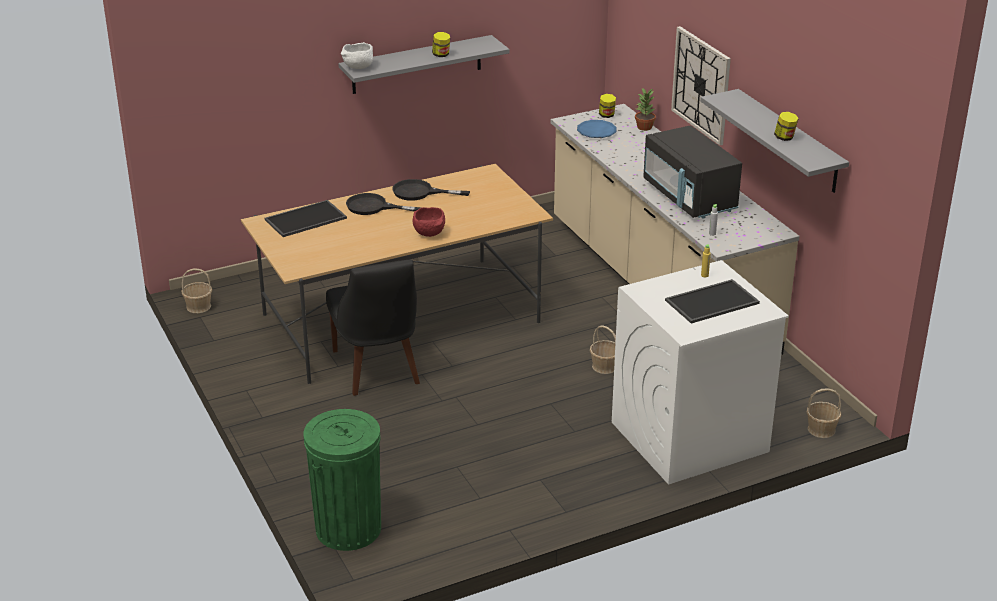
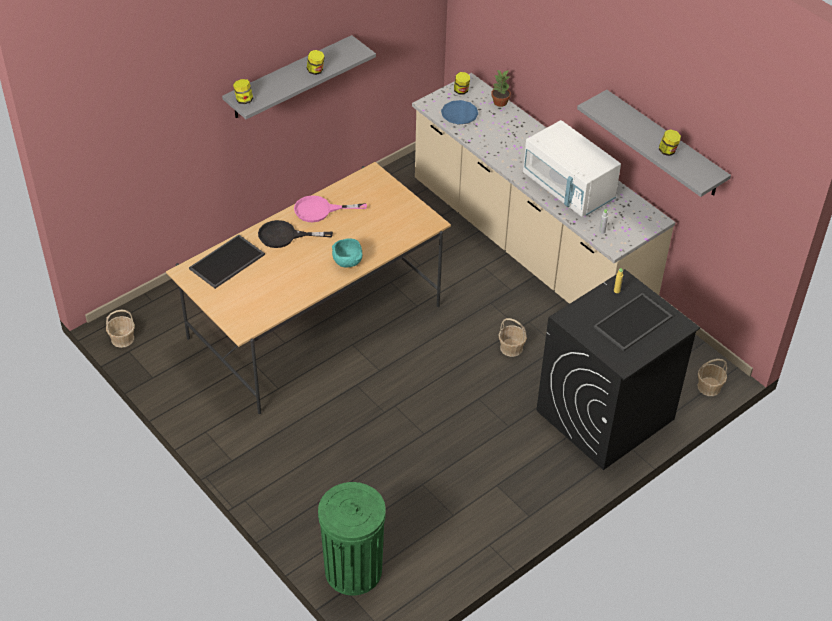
camera: 15 degrees left, 15 degrees up
black chair [326,259,420,396] -> none
white bowl [341,42,373,69] -> jar [233,79,253,104]
black frying pan [392,179,470,201] -> pink frying pan [294,195,367,222]
red bowl [413,207,445,237] -> turquoise bowl [332,238,362,267]
white washing machine [612,260,789,485] -> black washing machine [536,269,700,470]
black microwave [643,125,742,219] -> white microwave [523,120,621,217]
wall clock [671,26,731,145] -> none

